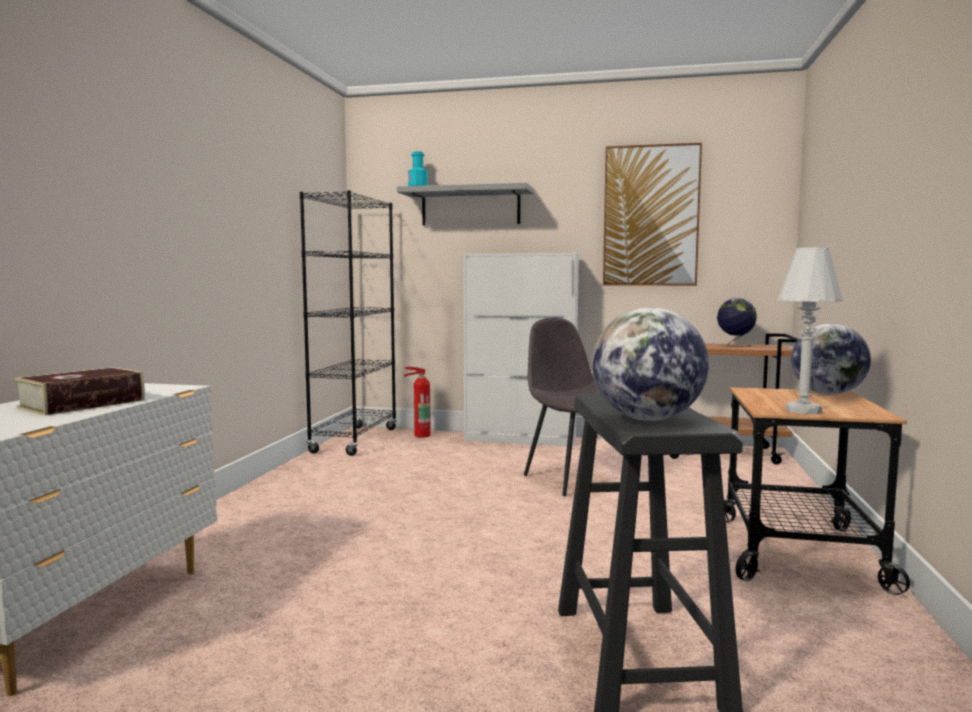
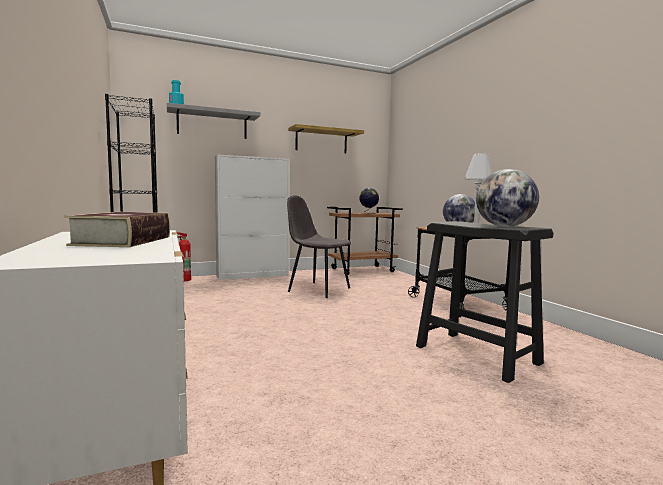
camera: 35 degrees left, 0 degrees up
picture [603,143,702,286] -> shelf [288,124,364,153]

